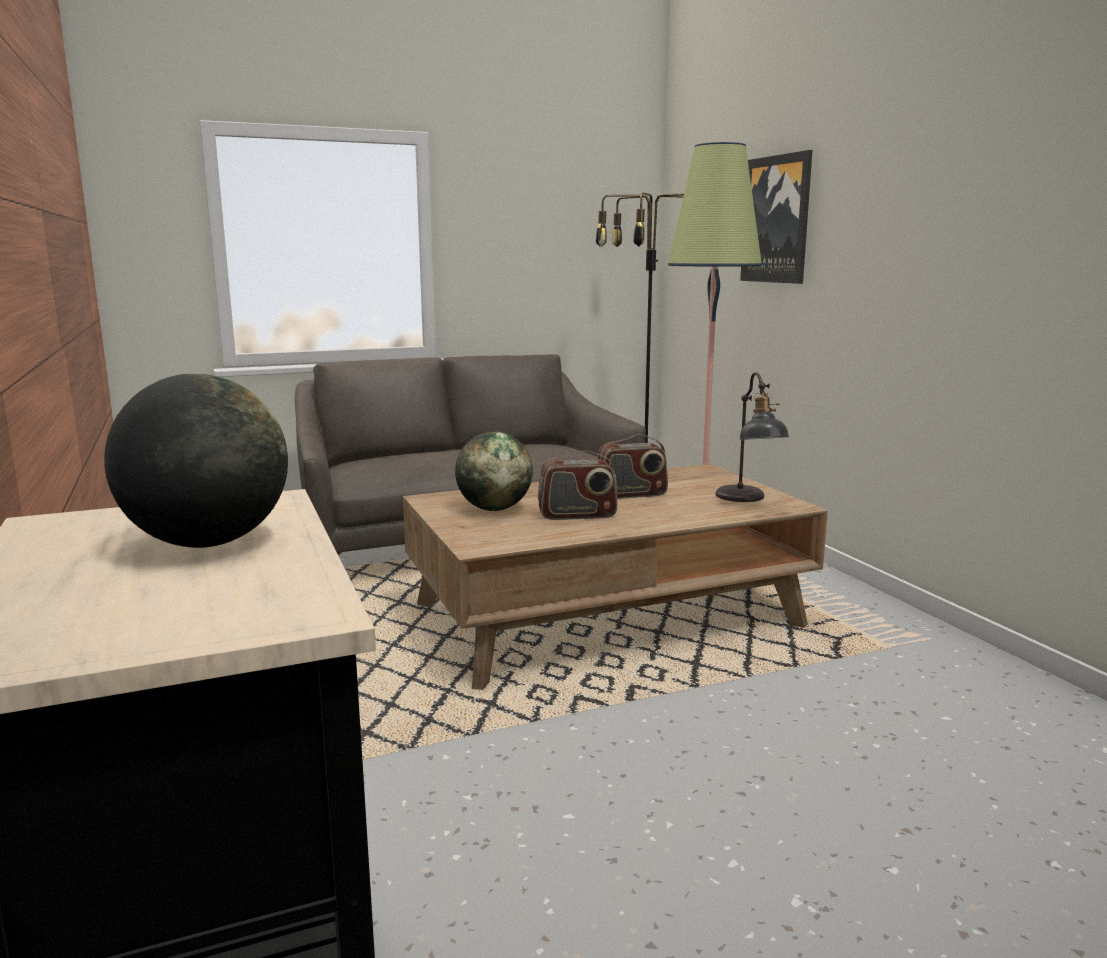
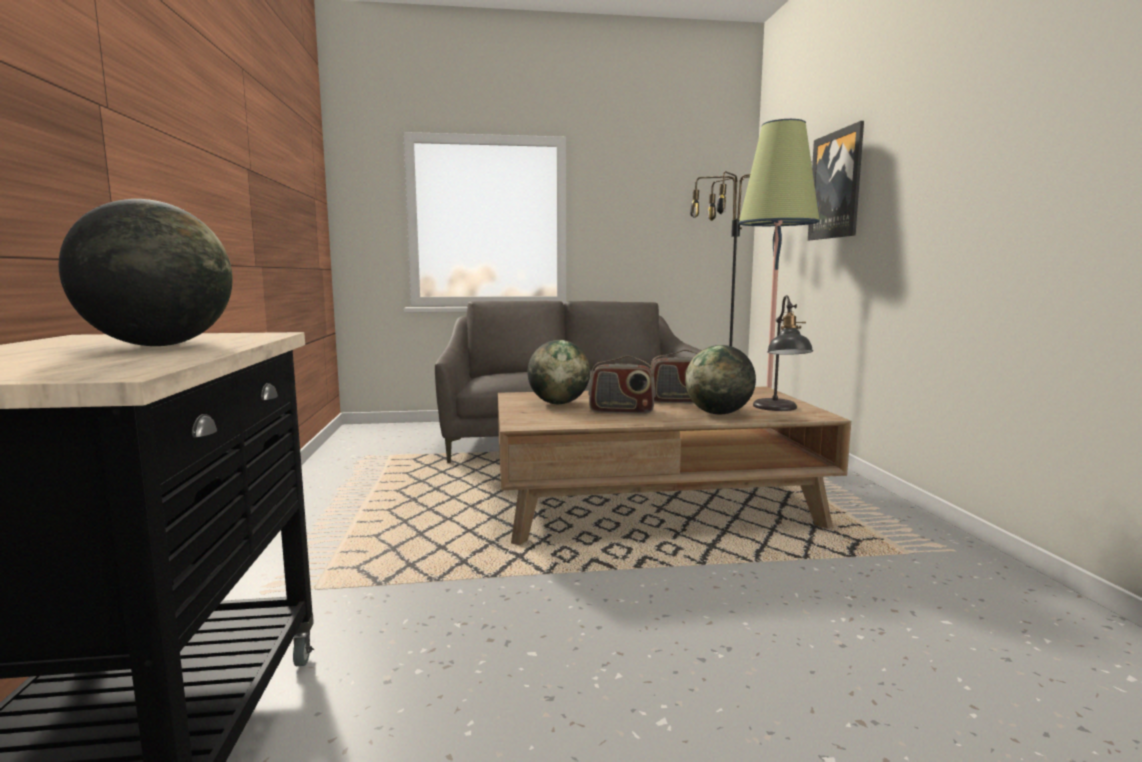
camera: 15 degrees right, 5 degrees down
none -> globe [685,345,756,414]

